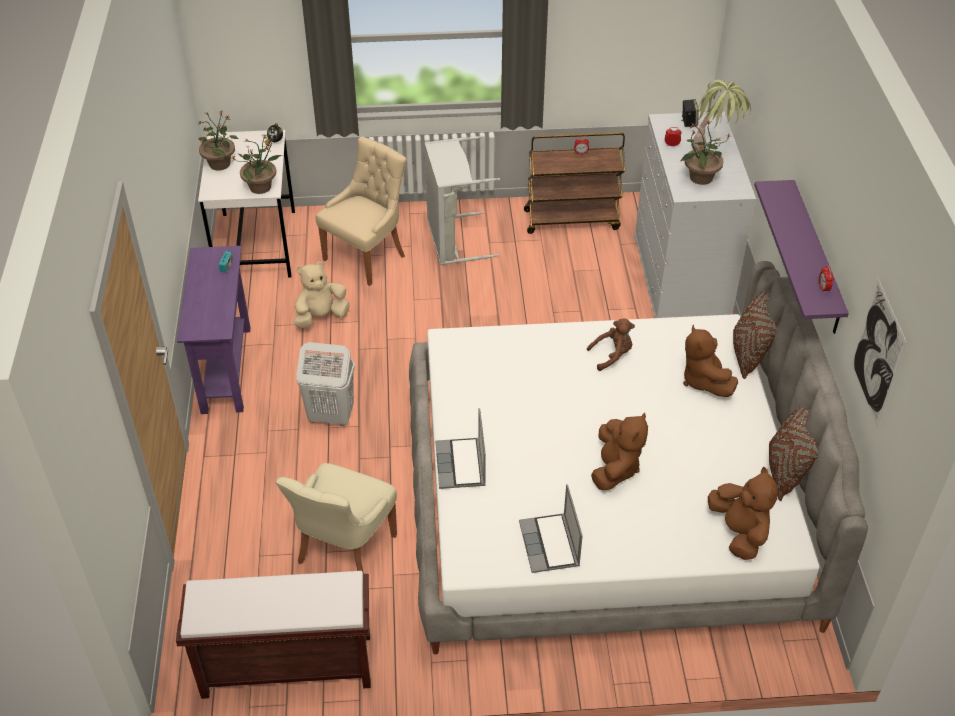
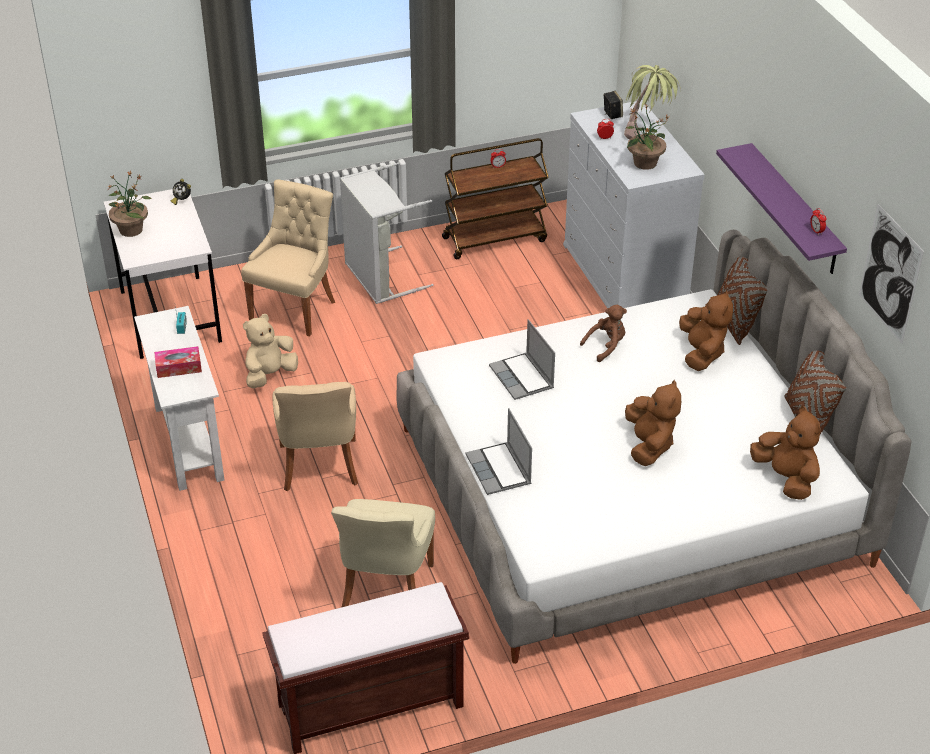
camera: 15 degrees left, 5 degrees down
purple console table [177,246,250,414] -> white console table [134,306,225,491]
potted plant [231,134,282,194] -> none
white laundry basket [296,342,355,426] -> beige chair [272,382,358,491]
laptop [519,484,583,573] -> laptop moved to [489,319,555,400]
brown plush toy [683,325,738,397] -> brown plush toy turned 150 degrees counterclockwise [679,290,733,371]
none -> tissue box [154,346,202,378]

